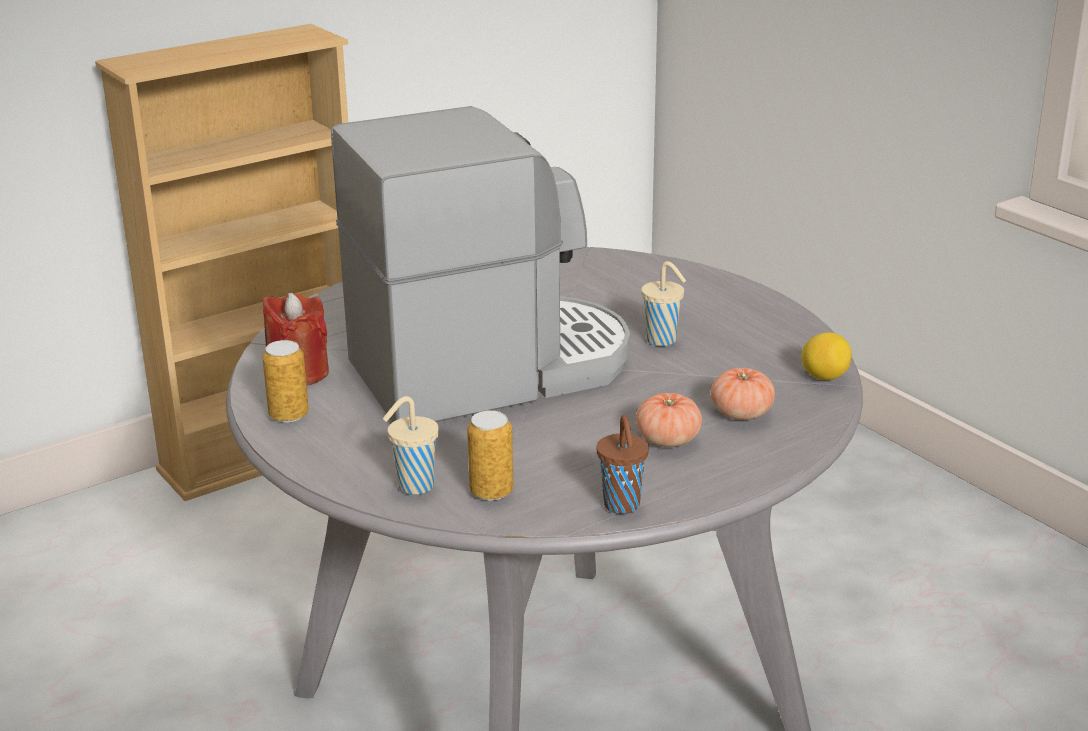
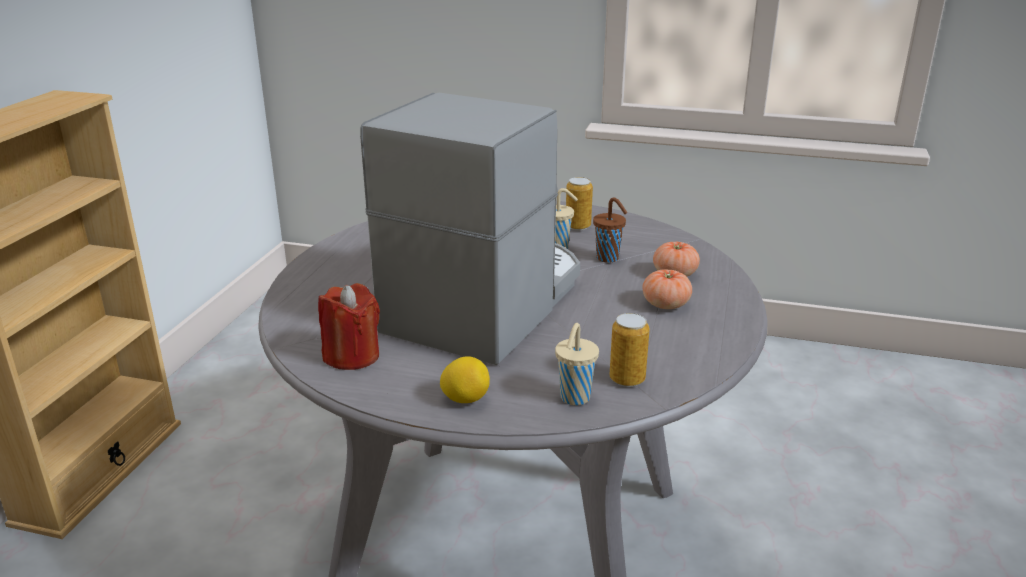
camera: 40 degrees left, 0 degrees up
can [262,340,309,423] -> can moved to [566,177,593,230]
brown cup [596,415,649,514] -> brown cup moved to [593,197,628,263]
lemon [801,332,852,380] -> lemon moved to [440,356,490,403]

